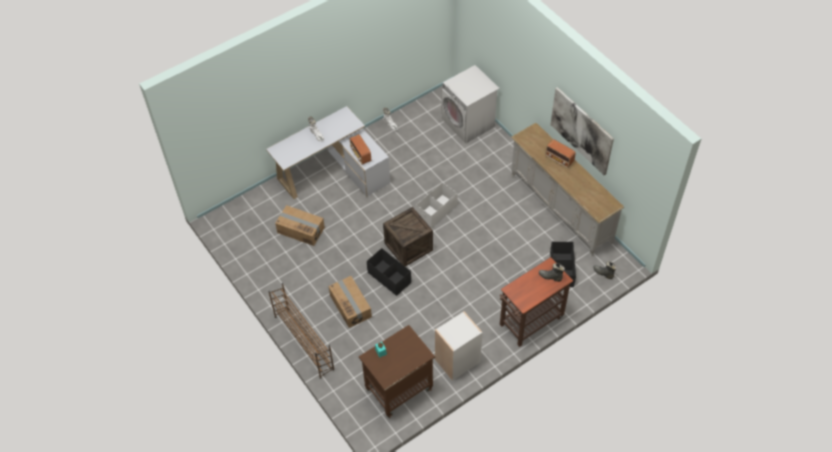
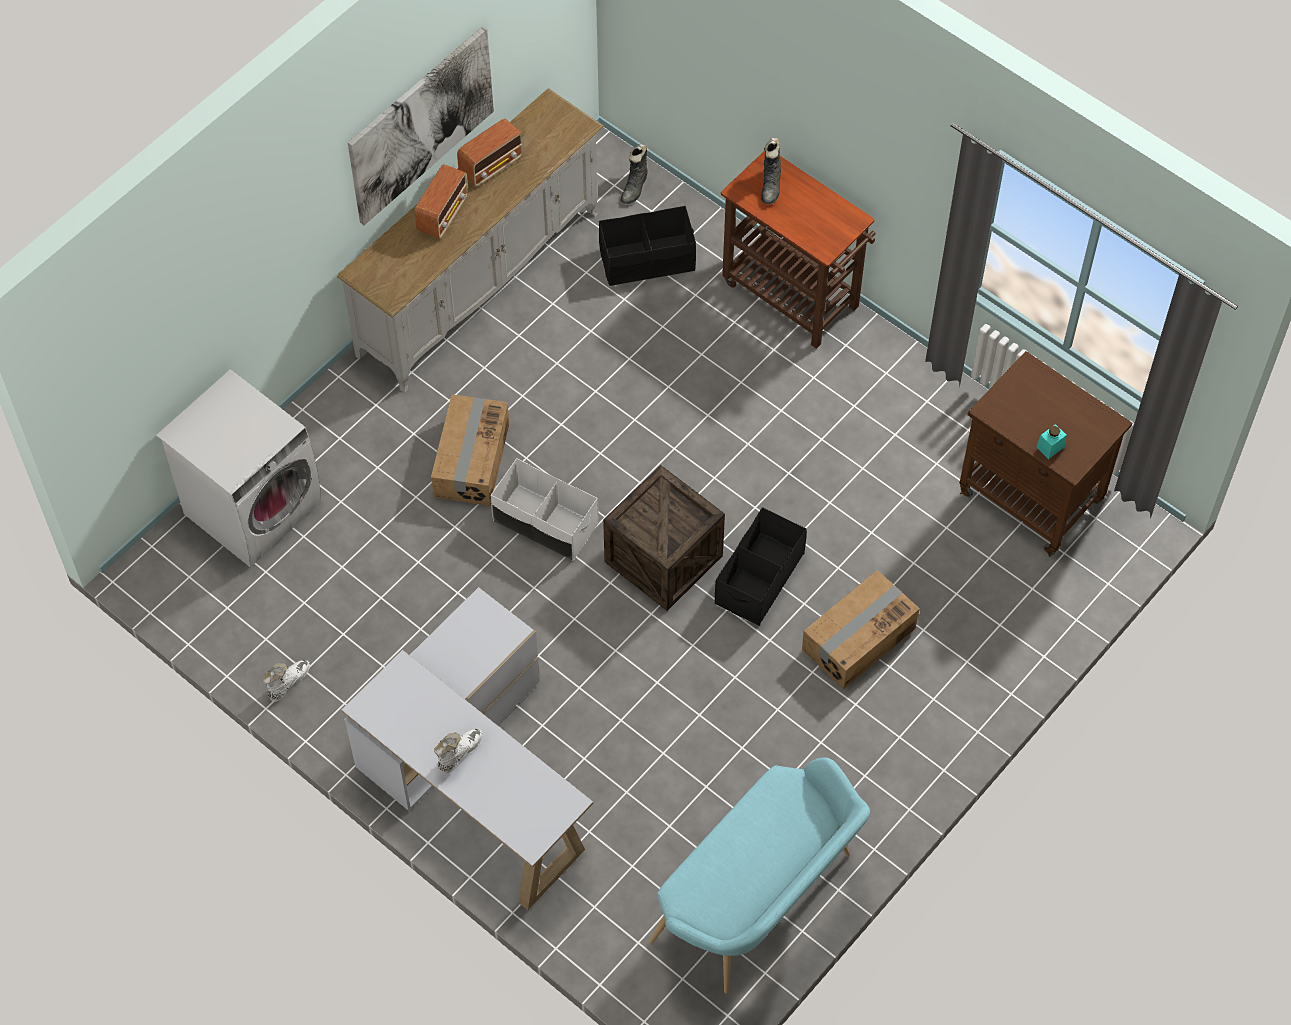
camera: 105 degrees left, 5 degrees up
brown shoe rack [268,283,334,379] -> none
cardboard box [275,205,325,246] -> cardboard box moved to [431,394,509,506]
radio [350,134,371,165] -> radio moved to [457,119,524,187]
white bookcase [435,311,483,381] -> none
none -> turquoise bench [649,757,870,994]

